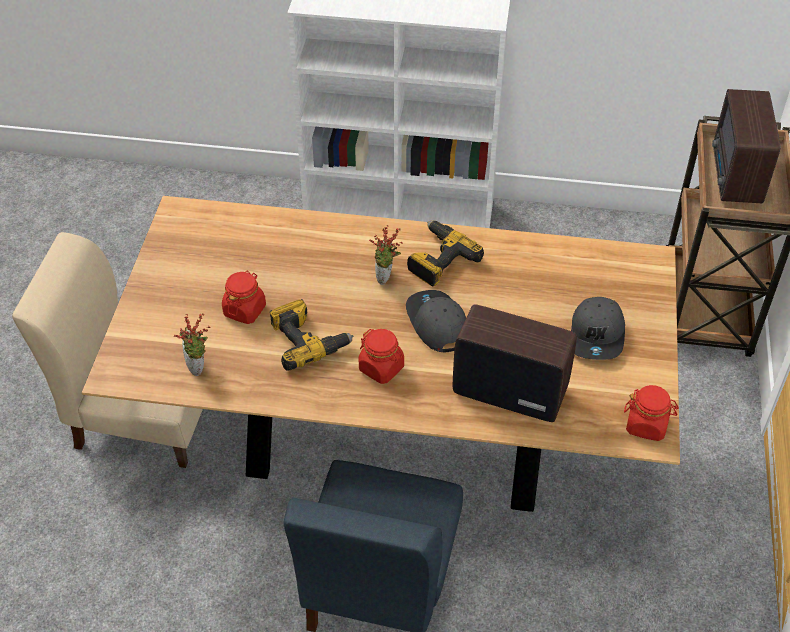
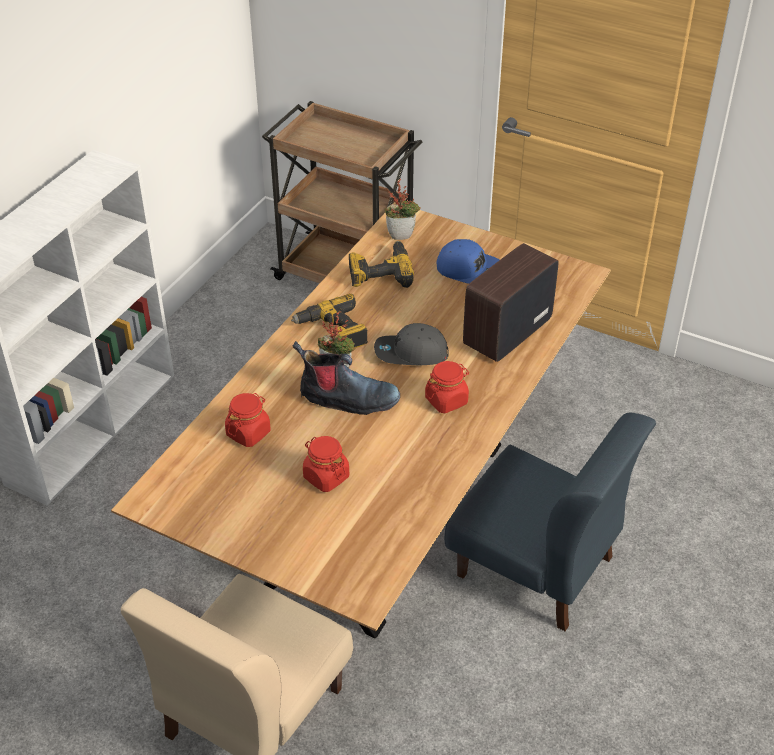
camera: 70 degrees left, 5 degrees down
potted plant [174,313,211,376] -> potted plant moved to [385,179,421,240]
power drill [270,299,354,371] -> power drill moved to [349,241,414,288]
grey cap [571,297,625,360] -> blue cap [437,239,500,284]
red jar [624,385,679,441] -> red jar moved to [225,393,271,447]
radio [712,89,780,204] -> none
none -> boot [293,341,400,415]

